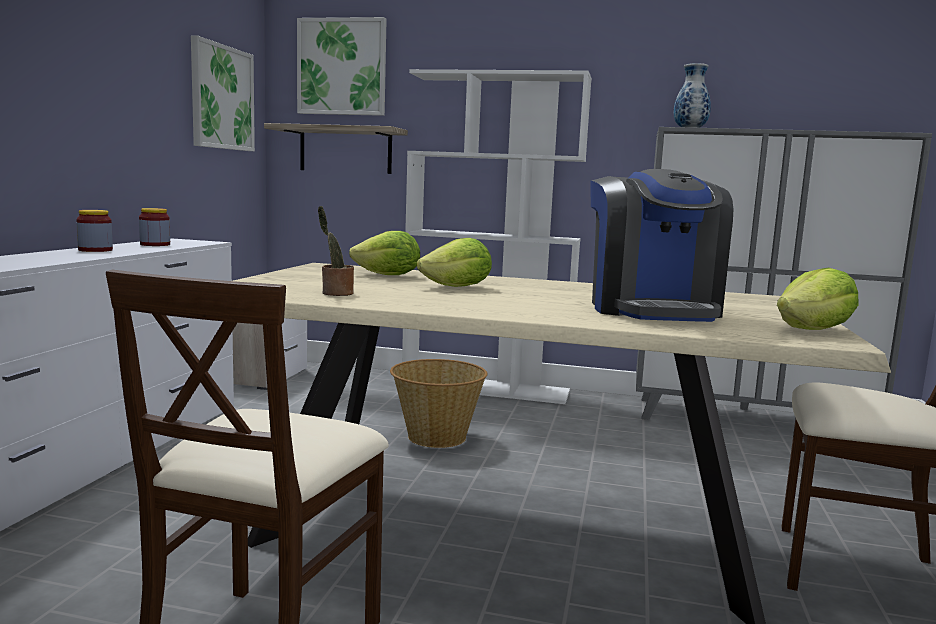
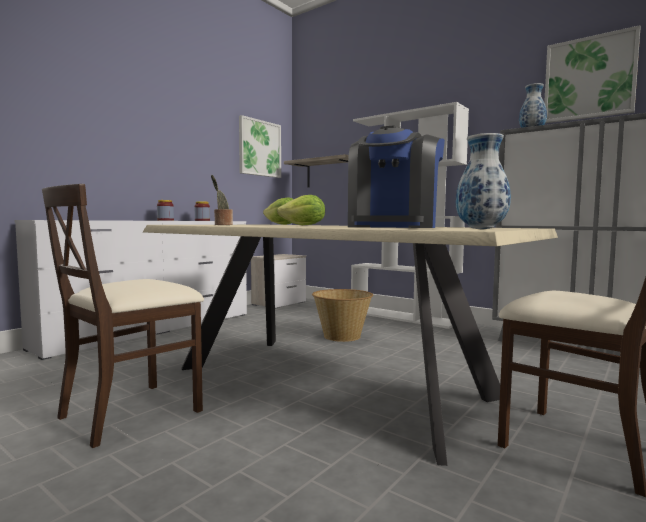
camera: 25 degrees right, 5 degrees down
picture [297,17,387,116] -> picture moved to [544,25,641,123]
lettuce [777,268,859,330] -> vase [456,133,511,229]

